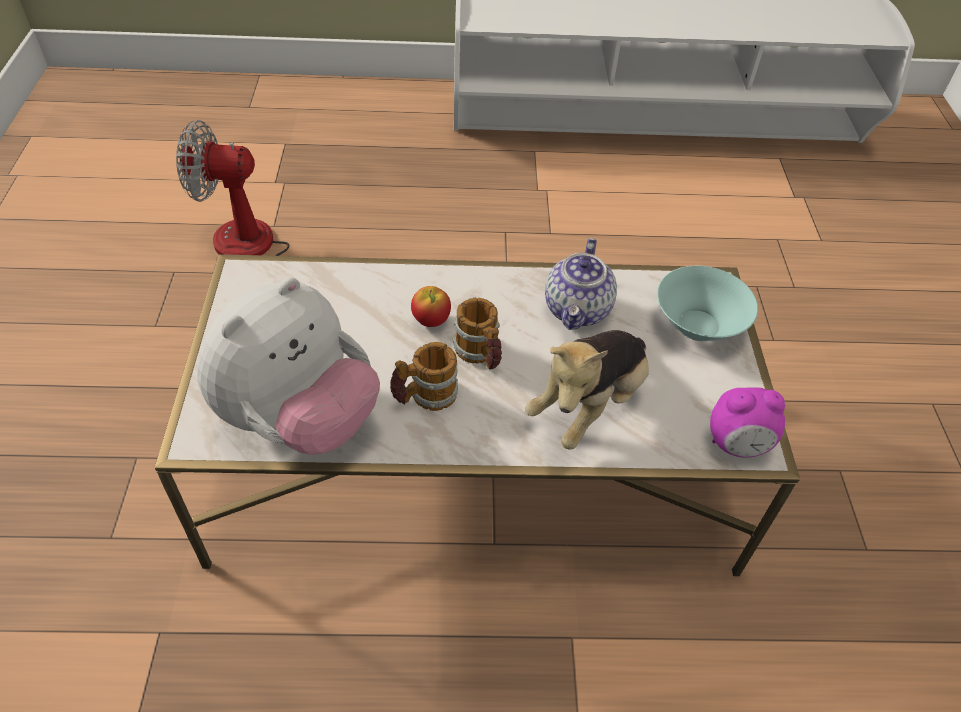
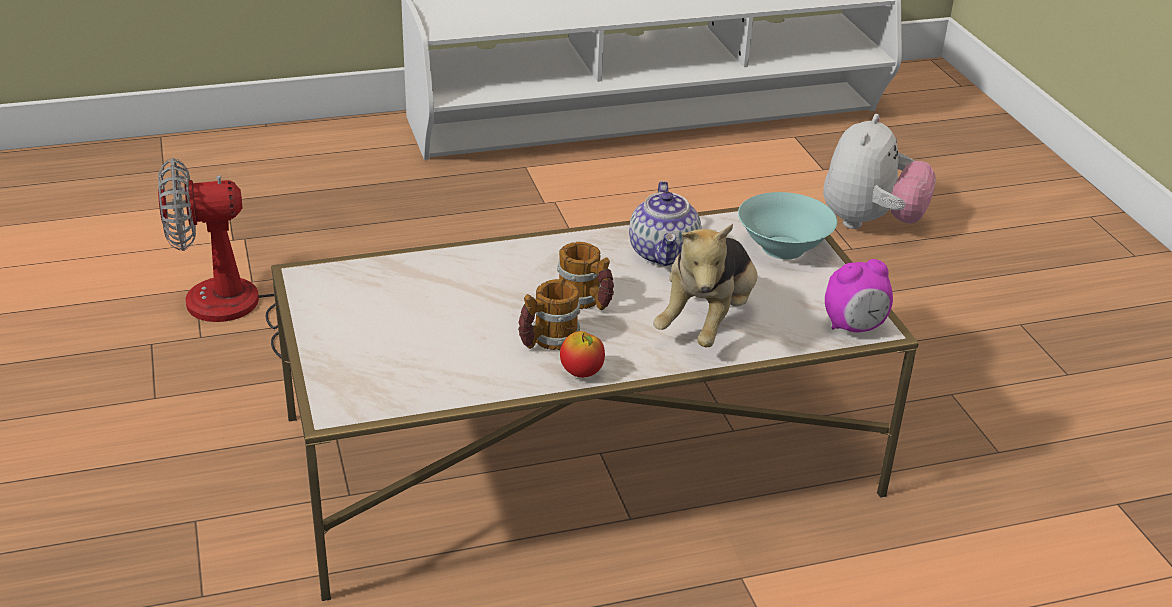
camera: 15 degrees left, 15 degrees down
plush toy [197,277,380,455] -> plush toy moved to [823,114,936,229]
apple [411,286,451,327] -> apple moved to [560,331,605,378]

